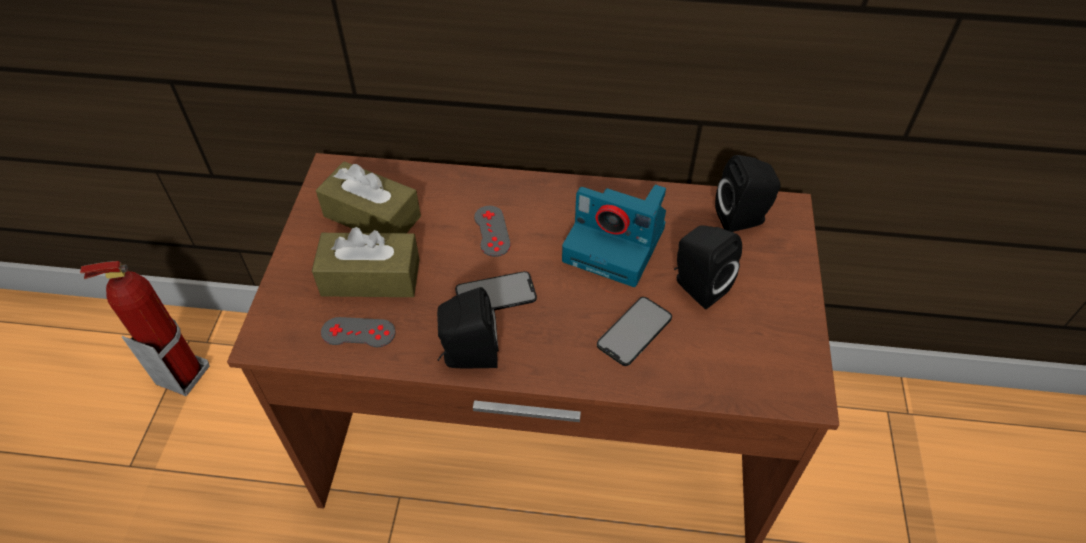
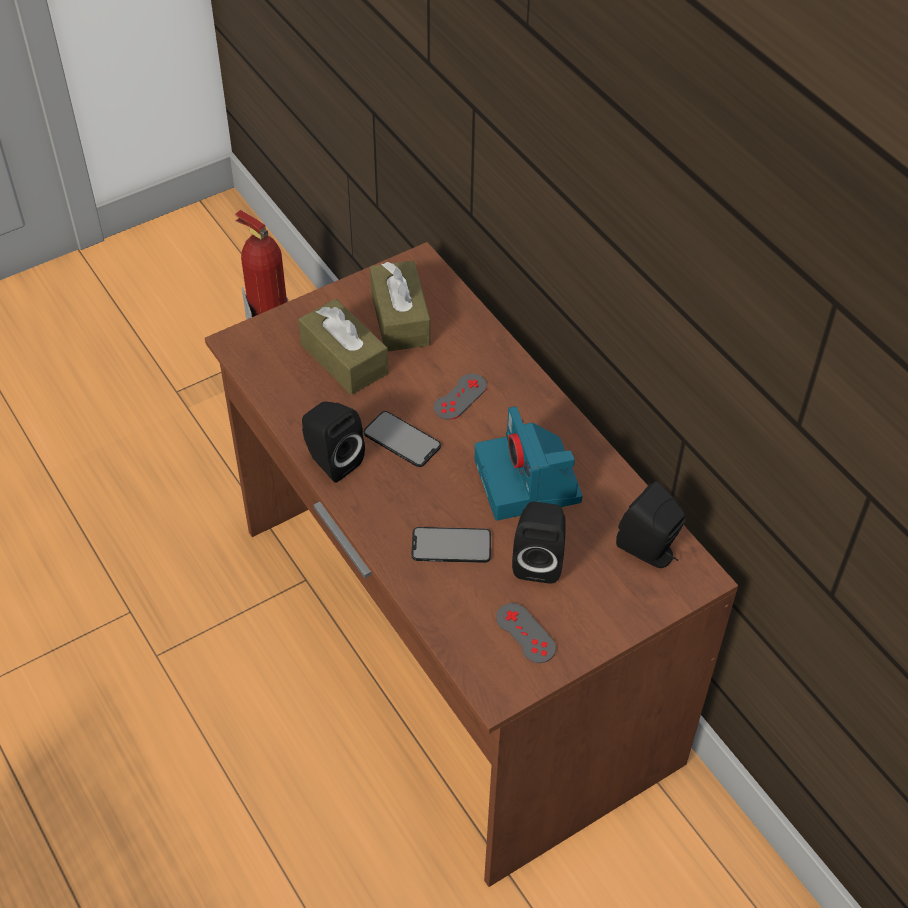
camera: 50 degrees right, 0 degrees up
grey game controller [321,317,396,347] -> grey game controller moved to [496,603,556,663]

